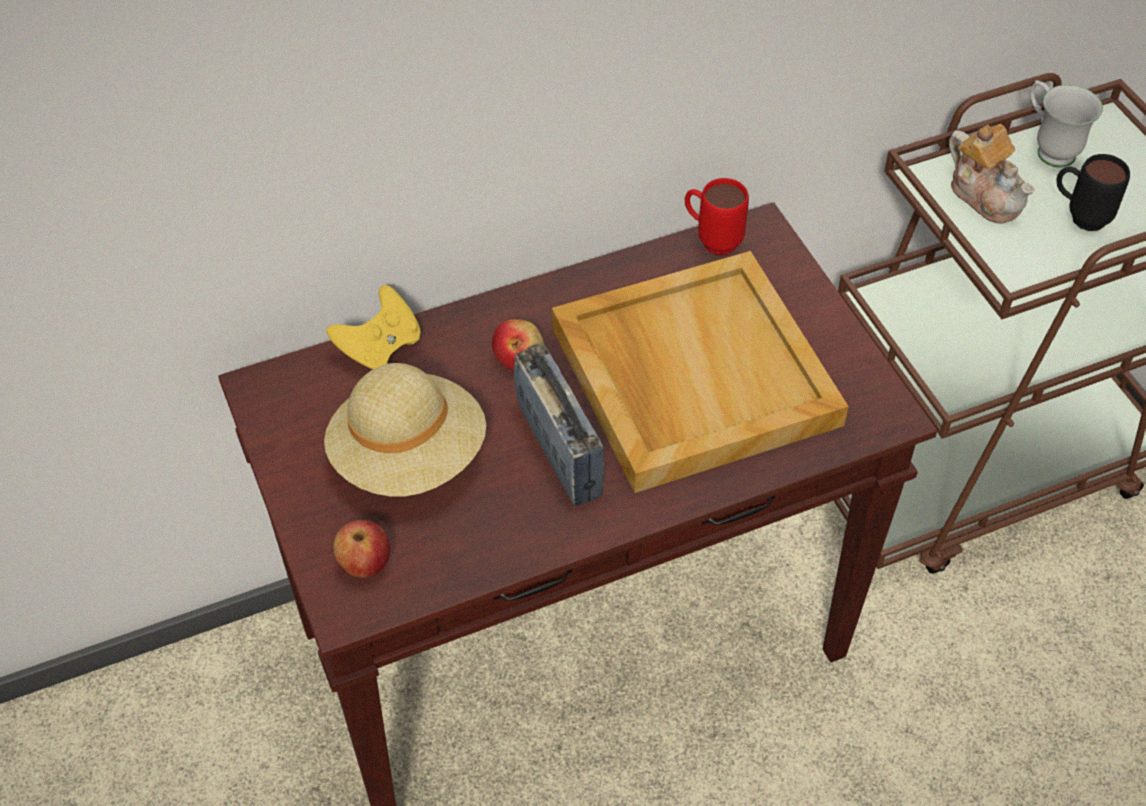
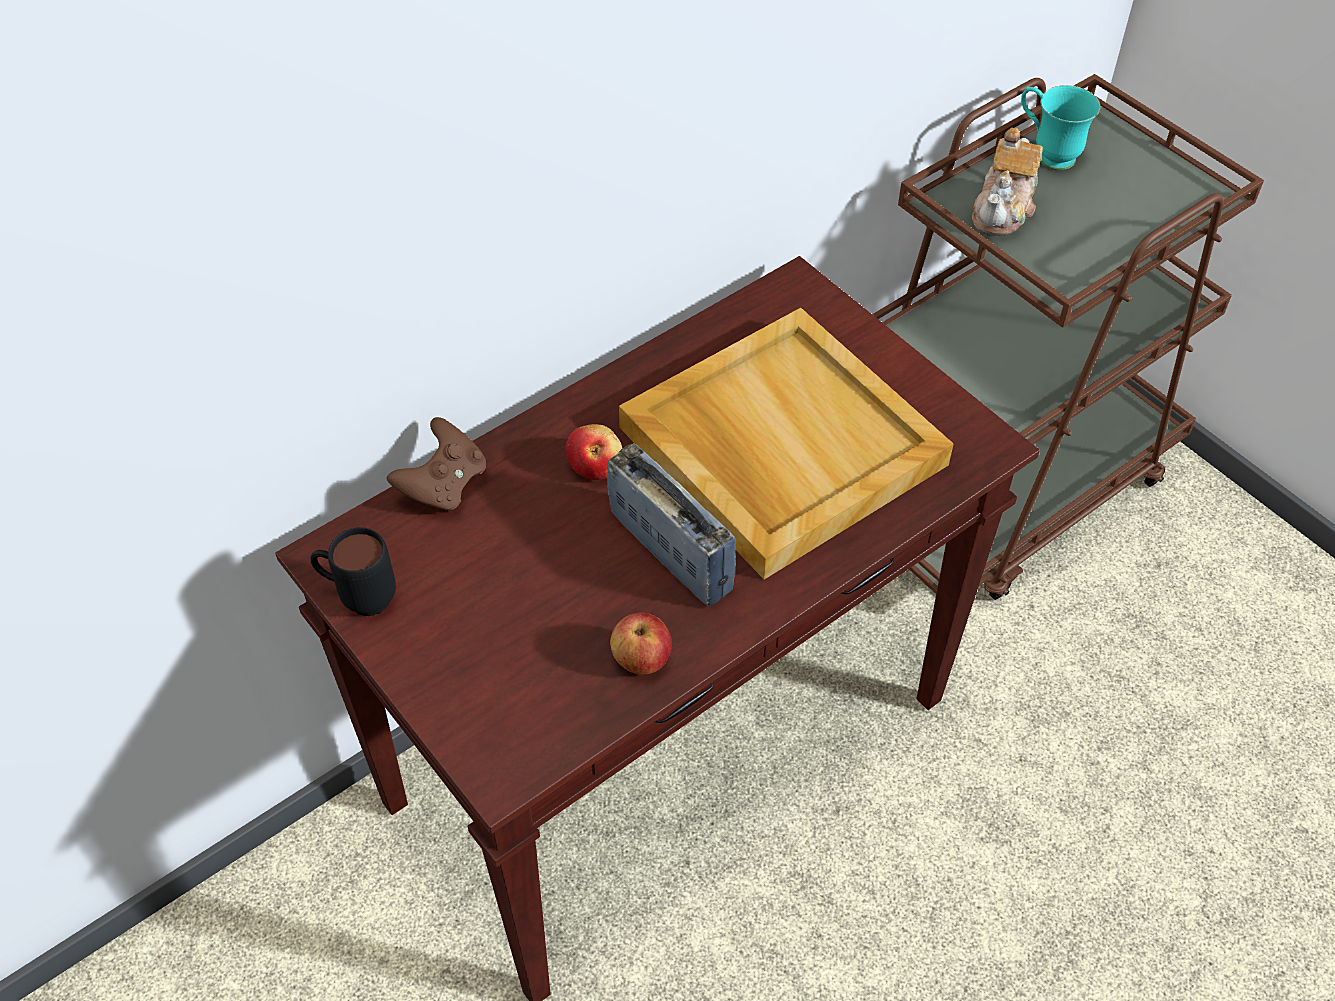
camera: 15 degrees left, 0 degrees up
beige hat [324,363,486,496] -> none
yellow game controller [326,285,421,369] -> brown game controller [386,417,486,512]
apple [334,520,390,578] -> apple moved to [610,613,672,675]
red mug [685,178,749,255] -> none
teapot [949,124,1035,224] -> teapot turned 75 degrees clockwise [972,128,1043,236]
white mug [1030,80,1103,167] -> turquoise mug [1021,85,1100,170]
black mug [1056,154,1130,231] -> black mug moved to [311,527,396,616]

